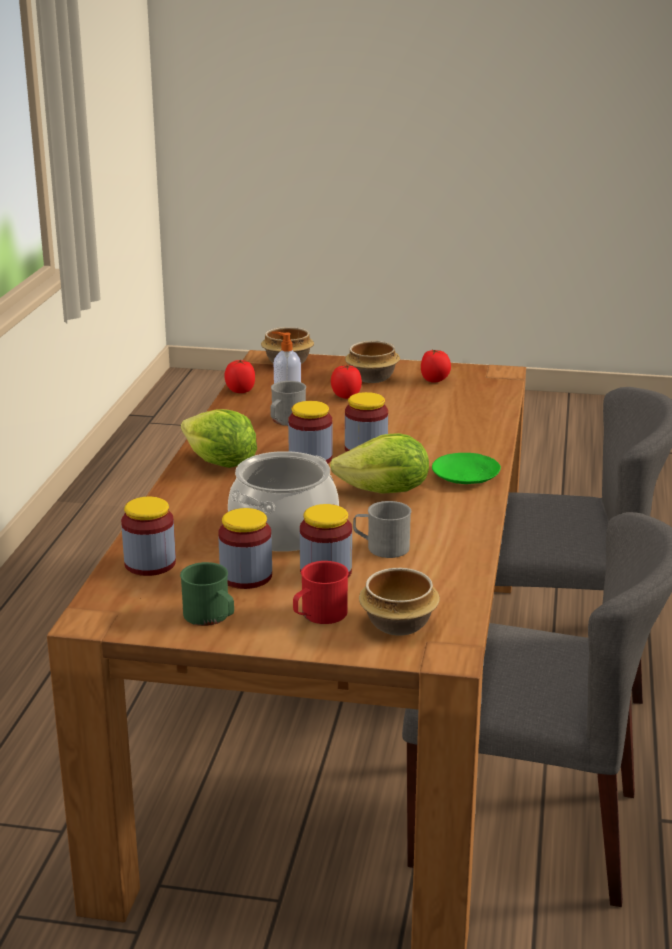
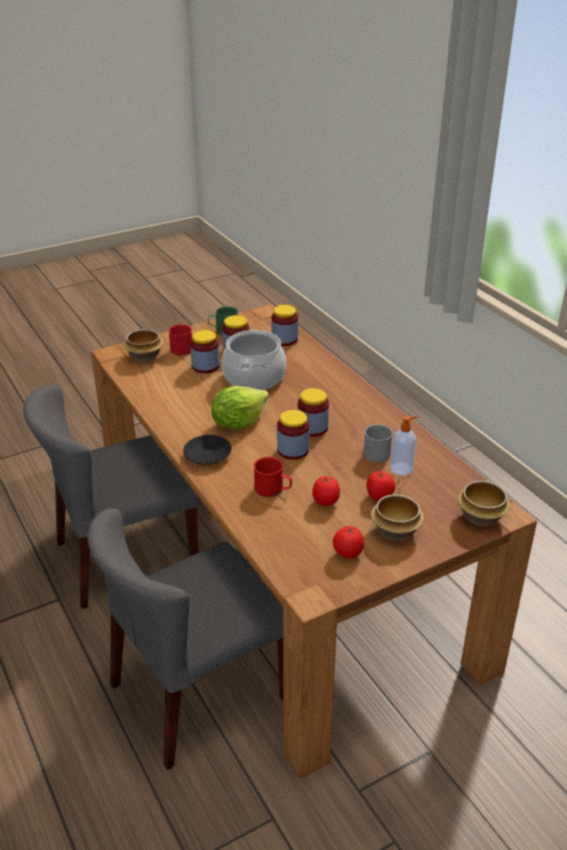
camera: 140 degrees right, 10 degrees up
lettuce [181,409,257,468] -> none
tomato [224,360,255,393] -> tomato moved to [312,476,340,506]
grey mug [353,501,411,558] -> none
green plate [432,453,501,484] -> black plate [183,435,232,465]
none -> red mug [253,457,292,497]

